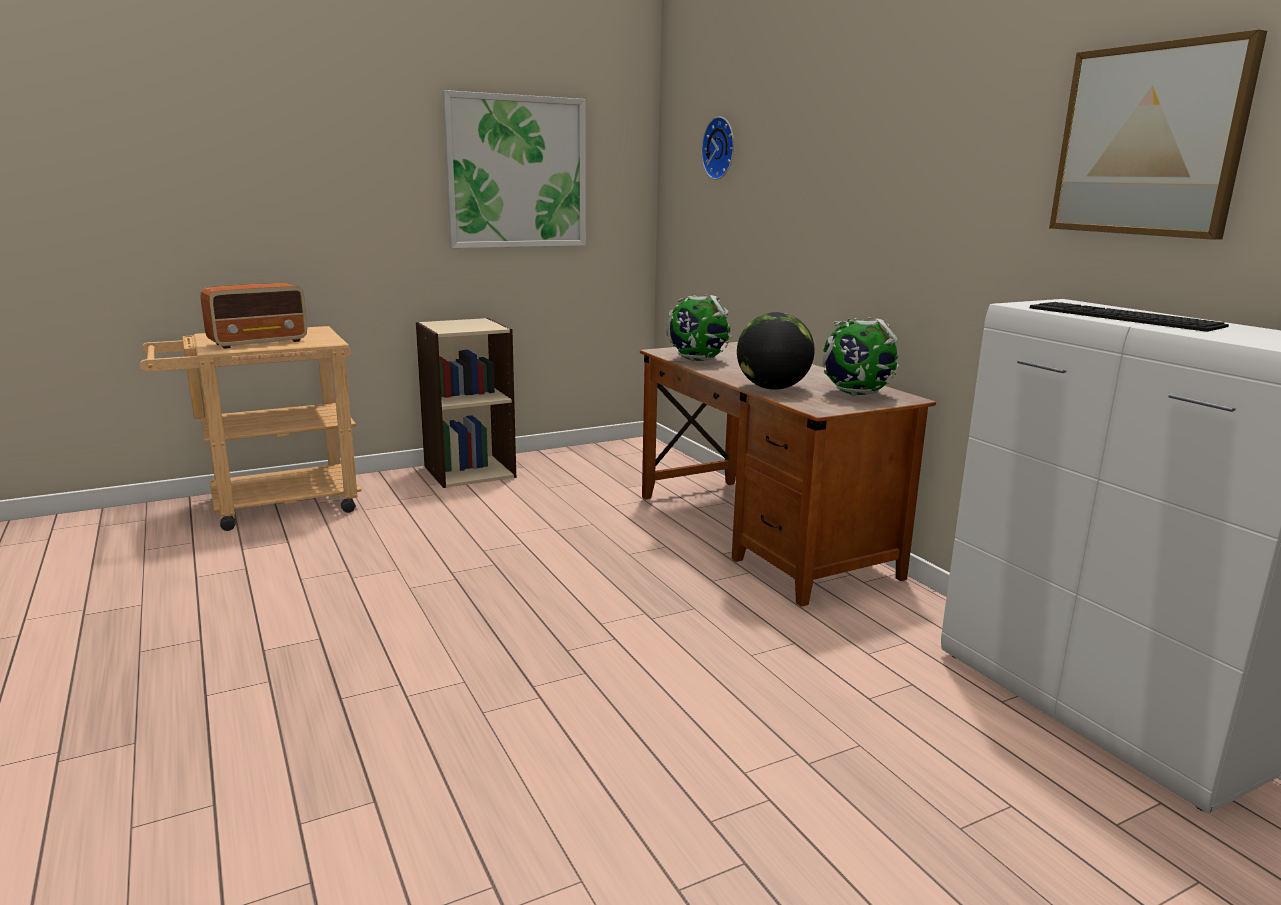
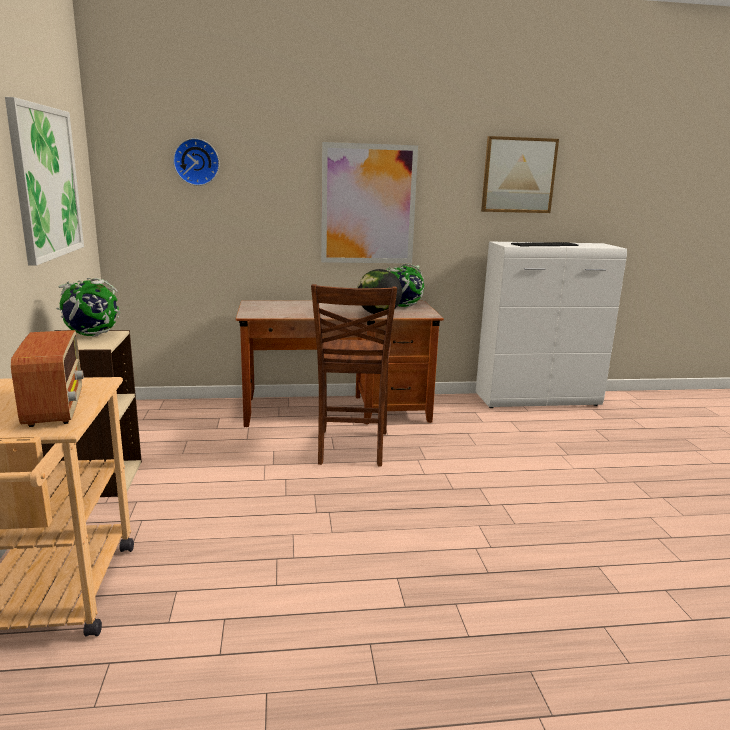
camera: 70 degrees left, 0 degrees up
globe [666,294,732,362] -> globe moved to [56,278,120,337]
none -> brown chair [311,284,397,467]
none -> picture [321,142,418,263]

